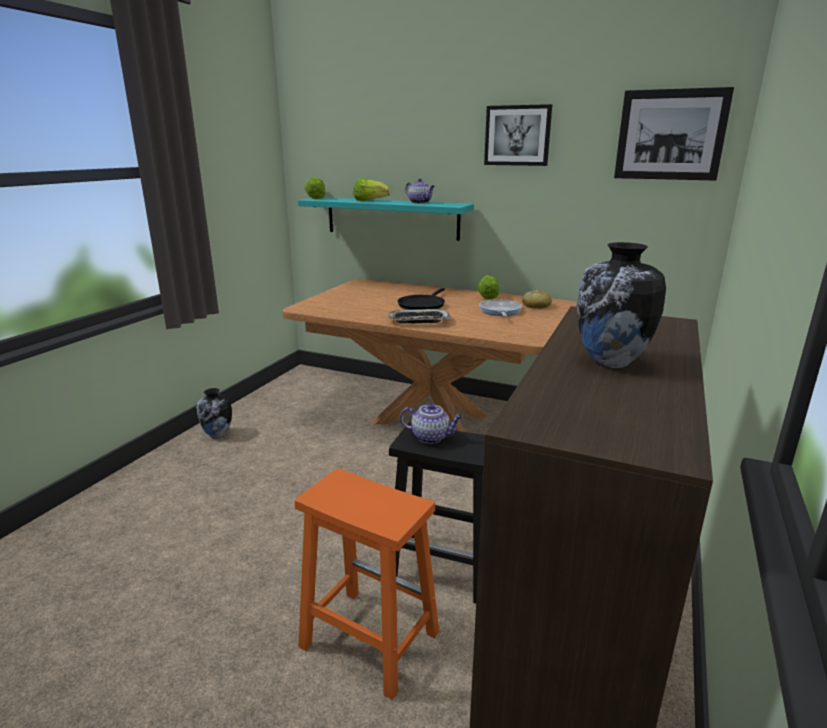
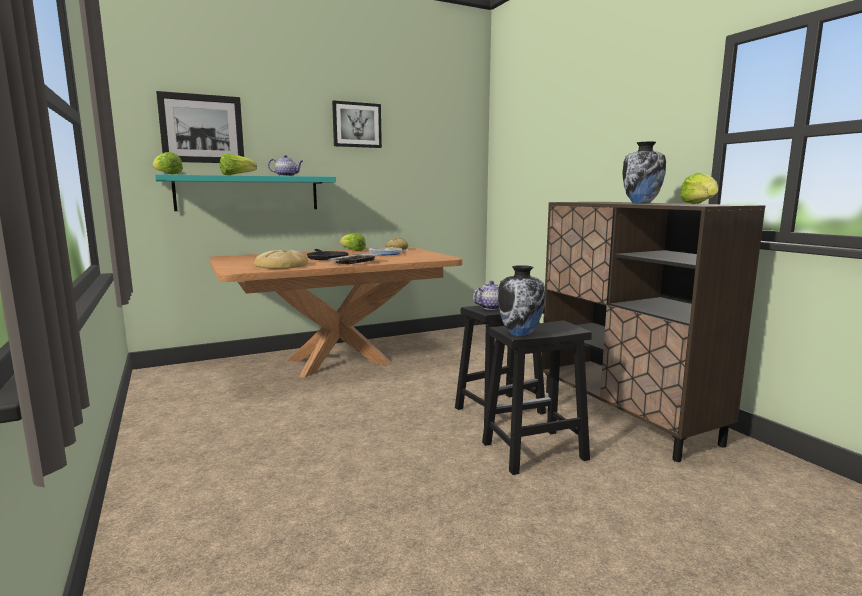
camera: 50 degrees left, 10 degrees down
vase [196,388,232,438] -> vase moved to [498,265,545,336]
orange stool [295,468,439,700] -> black stool [482,320,592,475]
picture [614,87,734,181] -> picture moved to [156,91,244,163]
none -> bread [254,250,308,269]
none -> lettuce [680,173,719,204]

